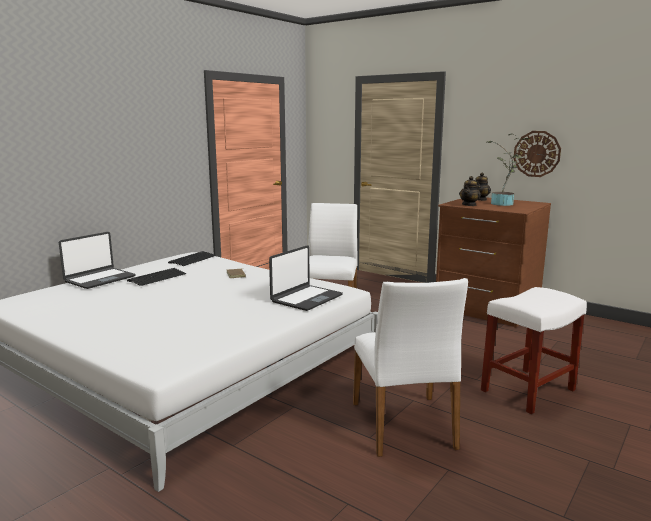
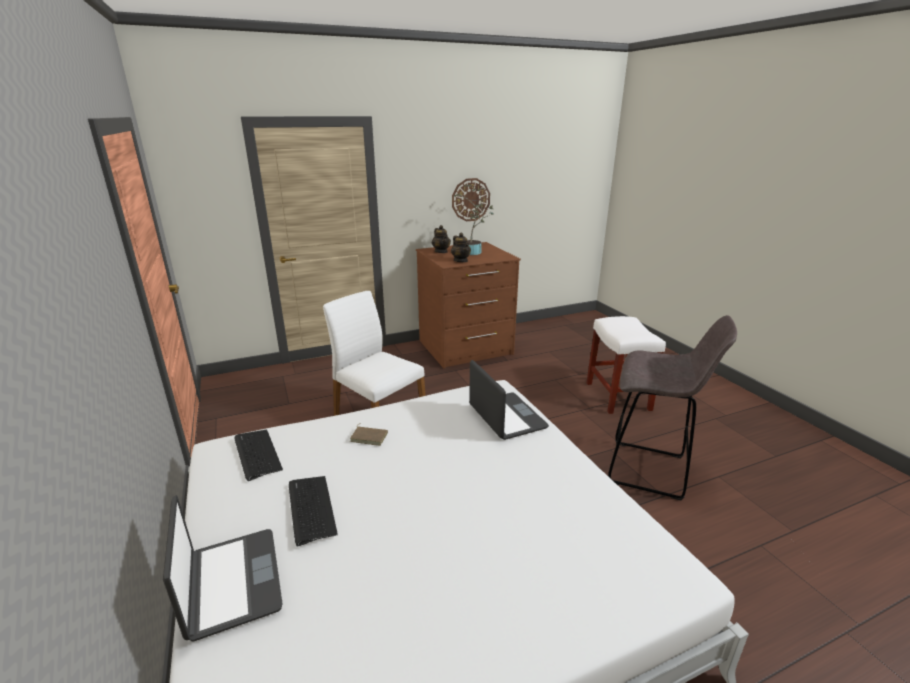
camera: 60 degrees left, 10 degrees up
white chair [353,278,468,457] -> grey stool [608,315,737,501]

